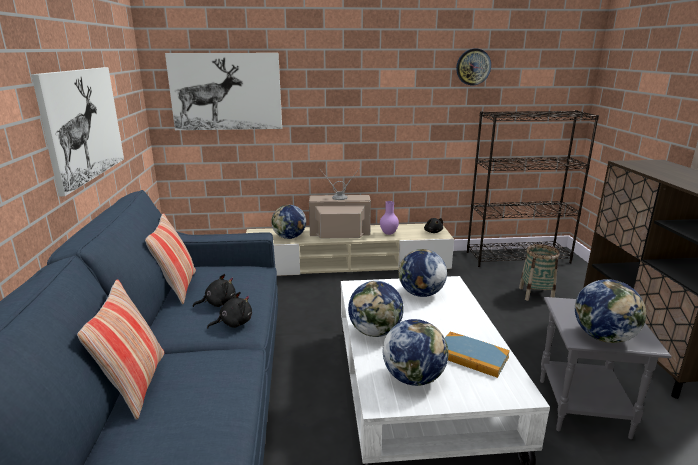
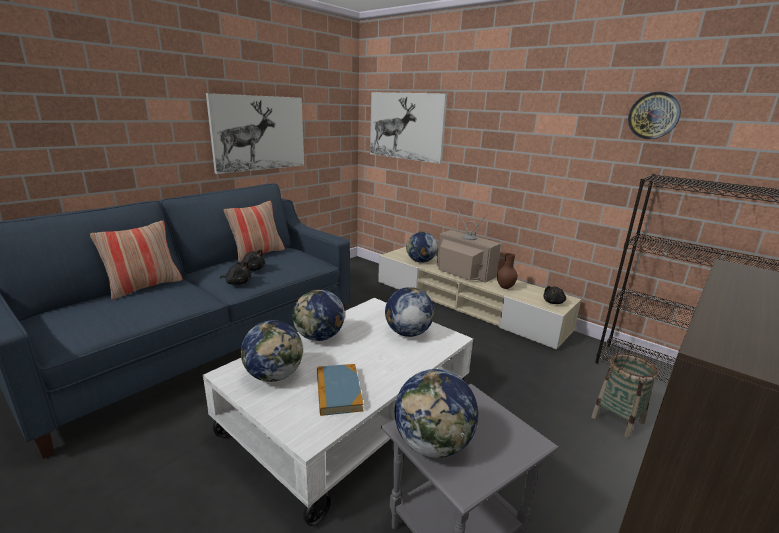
camera: 45 degrees right, 0 degrees up
purple vase [380,201,399,235] -> brown vase [497,253,518,289]

